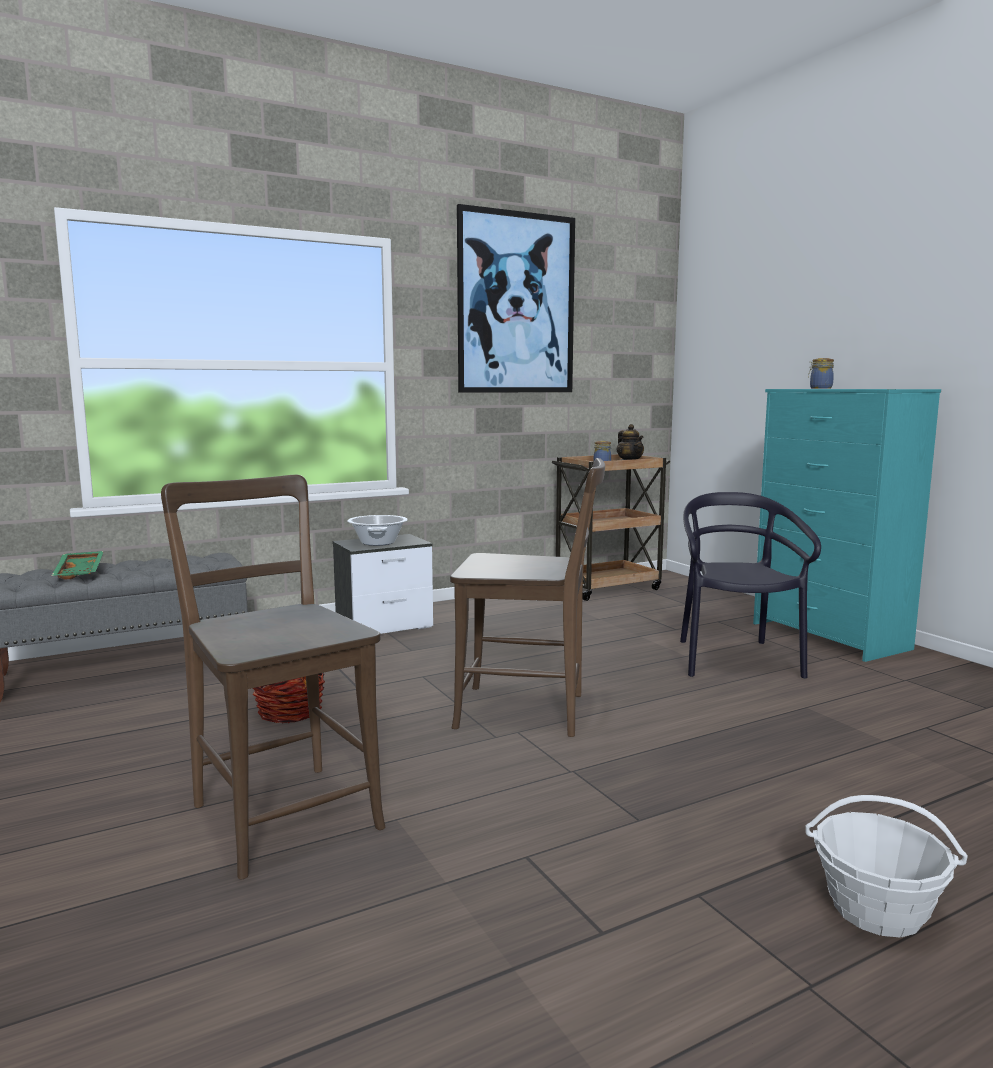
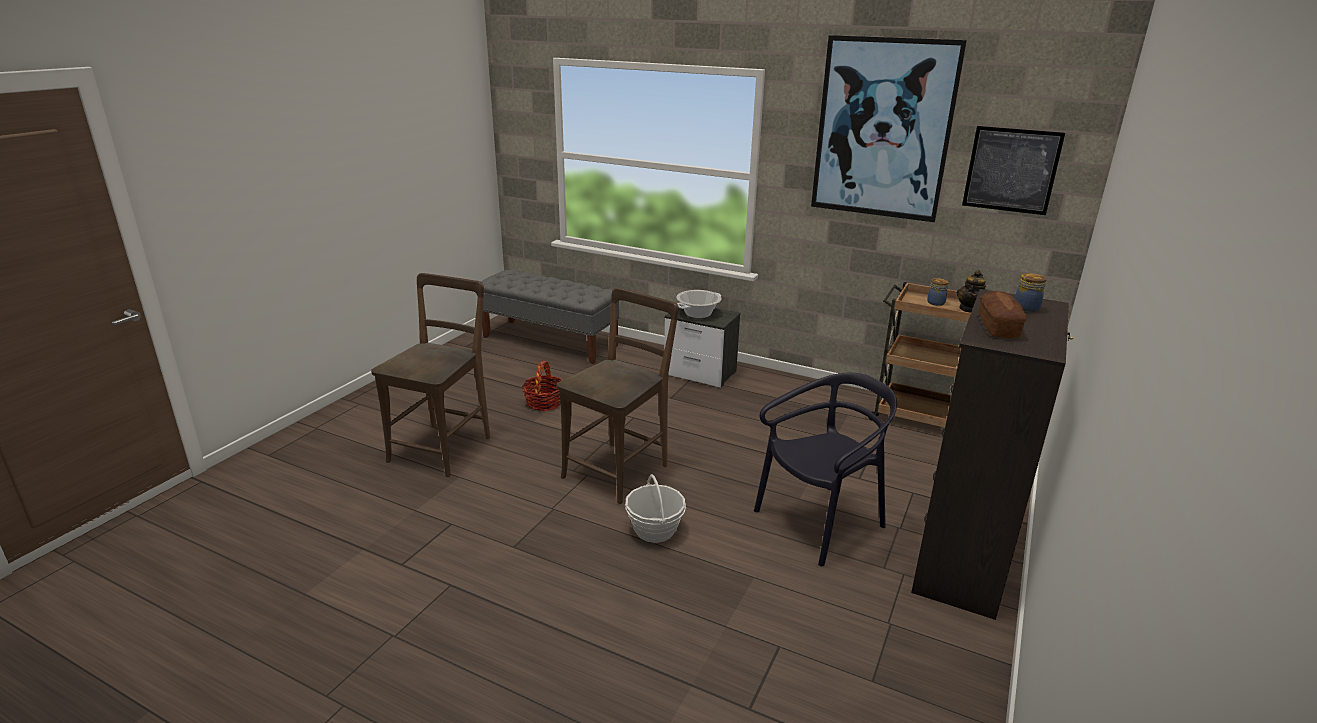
camera: 55 degrees right, 15 degrees up
green tray [51,551,104,580] -> none
brown chair [450,458,605,737] -> brown chair turned 120 degrees counterclockwise [557,288,679,504]
turquoise dresser [753,389,941,662] -> black dresser [911,289,1073,620]
basket [805,795,968,937] -> basket moved to [625,474,686,543]
none -> picture [962,126,1065,215]
none -> bread [978,291,1027,338]

